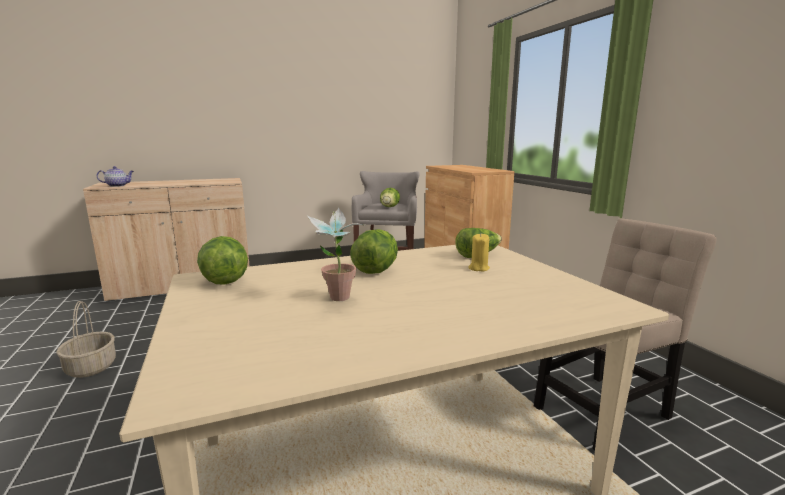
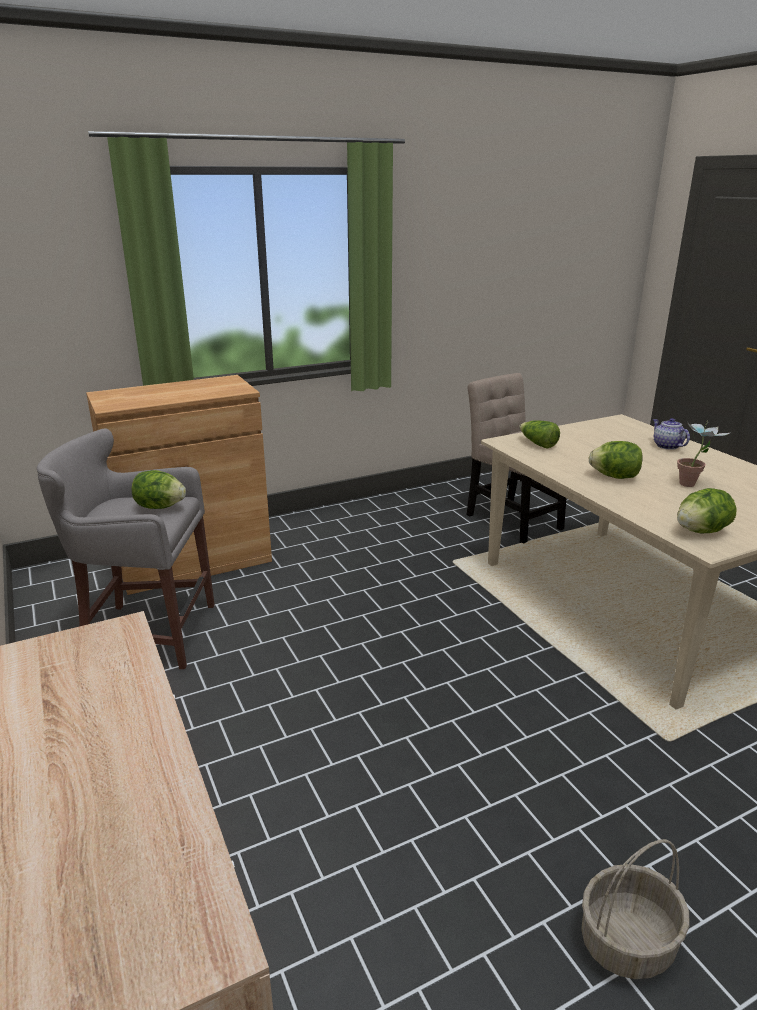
camera: 95 degrees left, 10 degrees up
teapot [97,166,134,187] -> teapot moved to [653,418,690,450]
yellow candle [468,234,490,271] -> none

